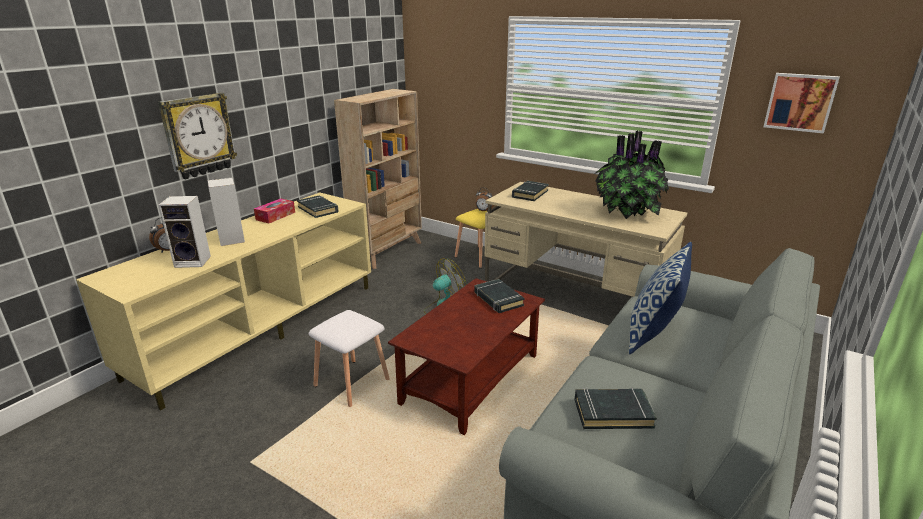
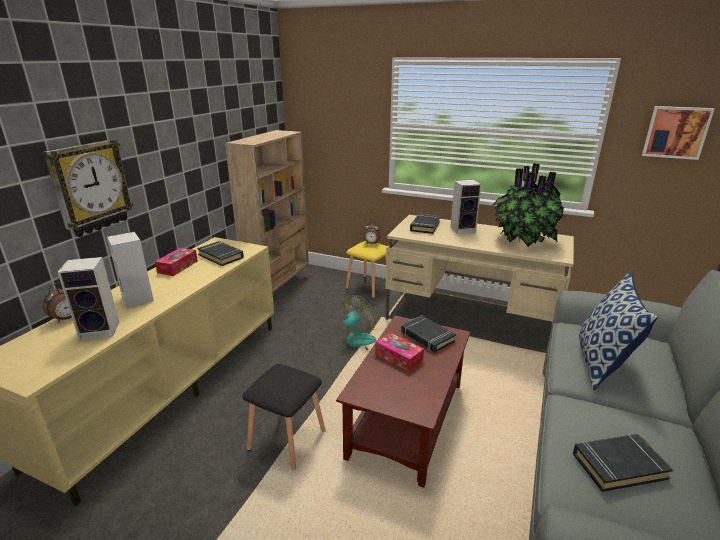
camera: 10 degrees left, 0 degrees up
white stool [309,310,390,407] -> black stool [242,364,326,470]
none -> tissue box [375,332,424,372]
none -> speaker [450,180,482,234]

